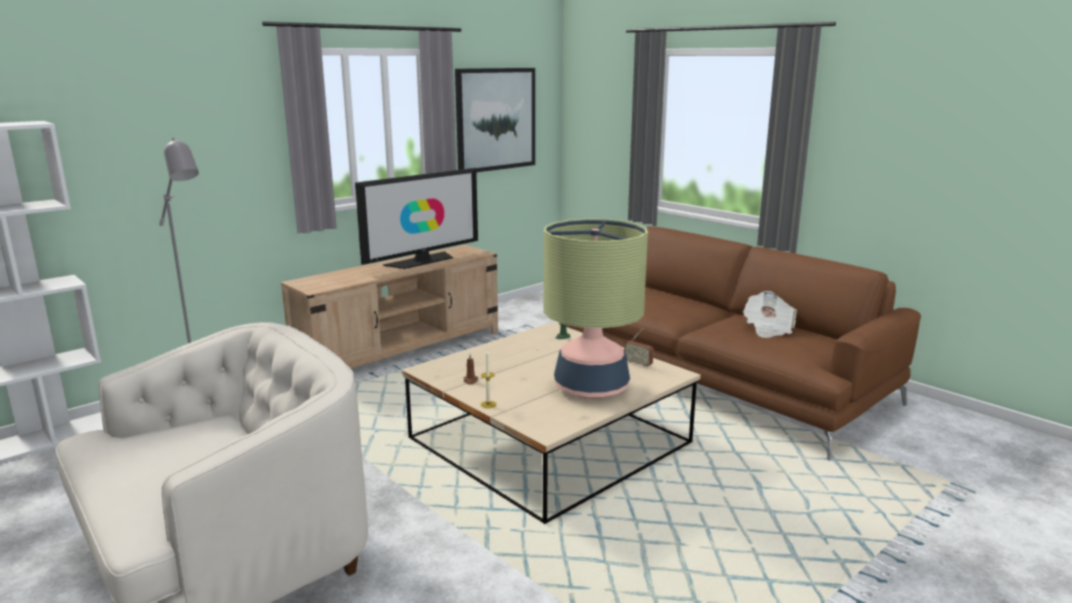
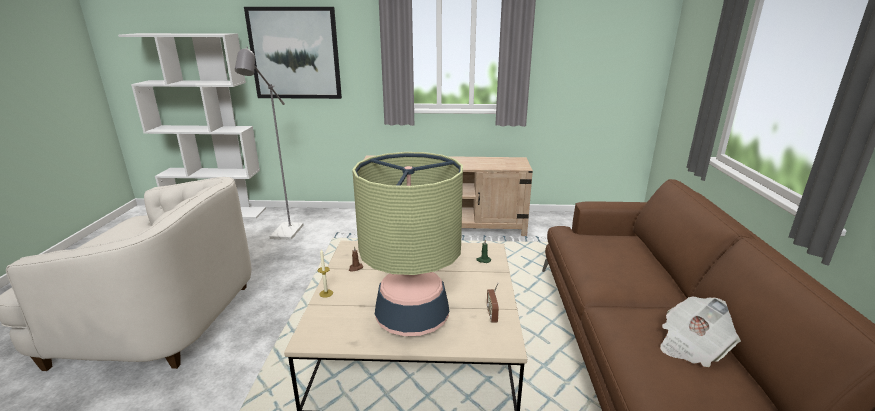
camera: 45 degrees right, 5 degrees up
television [355,168,478,269] -> none
picture [455,68,535,172] -> picture moved to [244,7,342,99]

